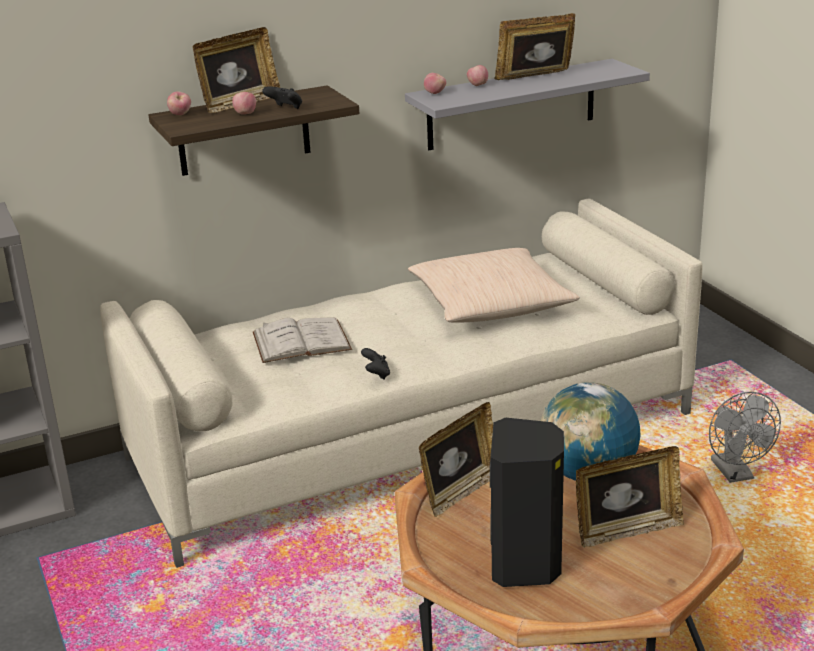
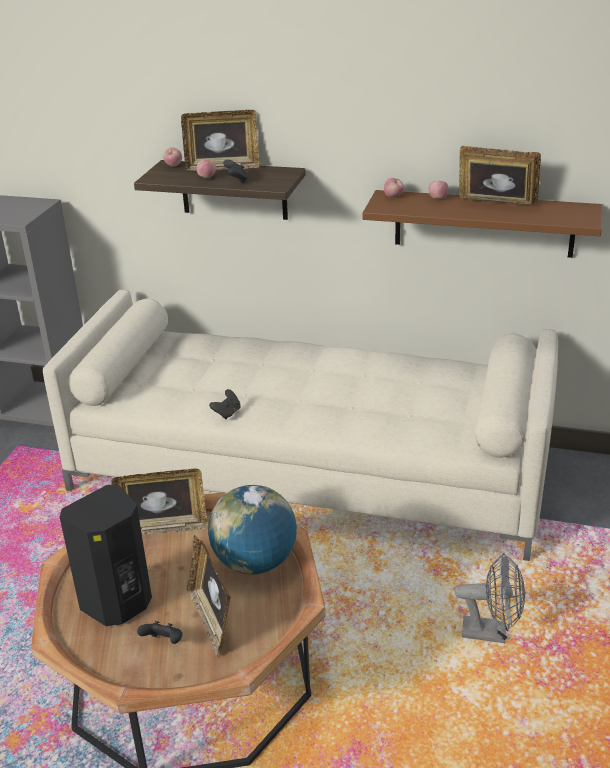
camera: 40 degrees right, 5 degrees up
white book [253,317,352,363] -> none
grey shelf [405,59,650,150] -> brown shelf [362,190,602,258]
beige pillow [408,248,580,322] -> none
picture frame [576,446,684,547] -> picture frame turned 45 degrees clockwise [187,535,231,657]
grey fan [709,392,781,483] -> grey fan turned 105 degrees counterclockwise [455,553,525,643]
none -> black game controller [137,621,183,644]

